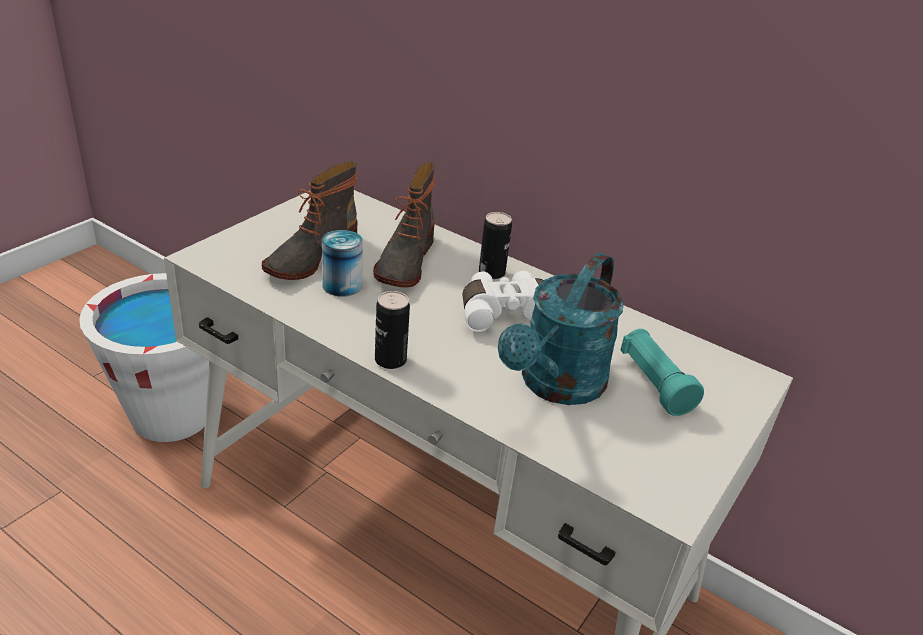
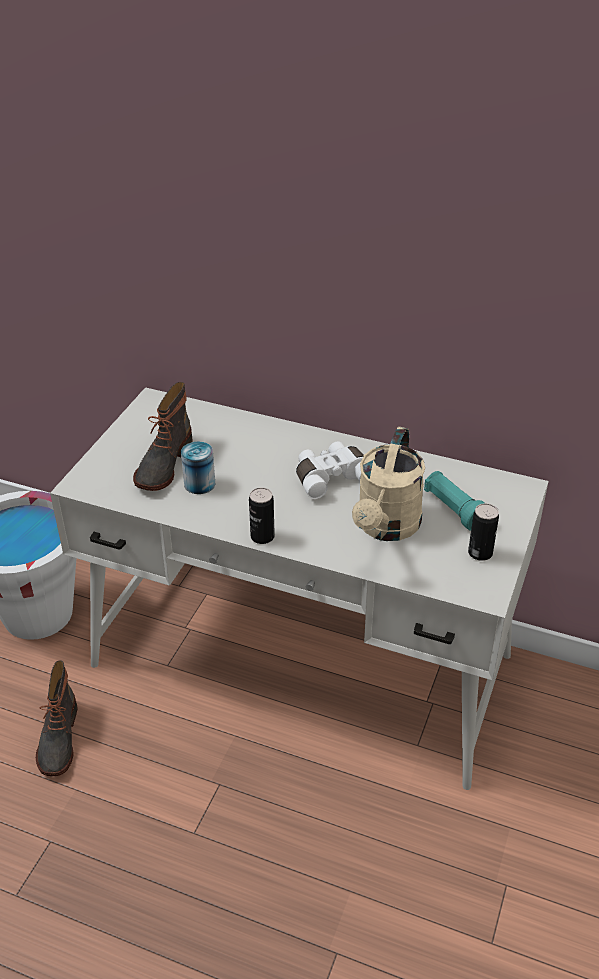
camera: 10 degrees left, 5 degrees up
boot [373,163,435,288] -> boot moved to [36,660,77,776]
can [479,212,512,279] -> can moved to [468,503,499,561]
turquoise watering can [498,253,624,405] -> beige watering can [352,427,425,541]

